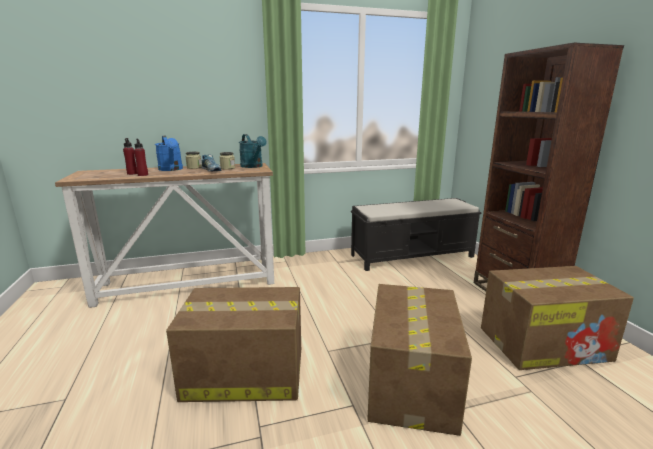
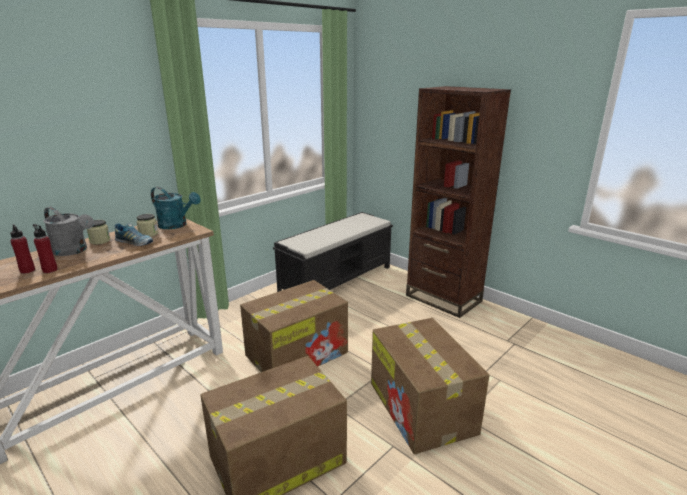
camera: 30 degrees left, 5 degrees up
blue watering can [155,136,183,171] -> grey watering can [43,207,94,256]
cardboard box [481,266,634,370] -> cardboard box moved to [240,280,348,372]

